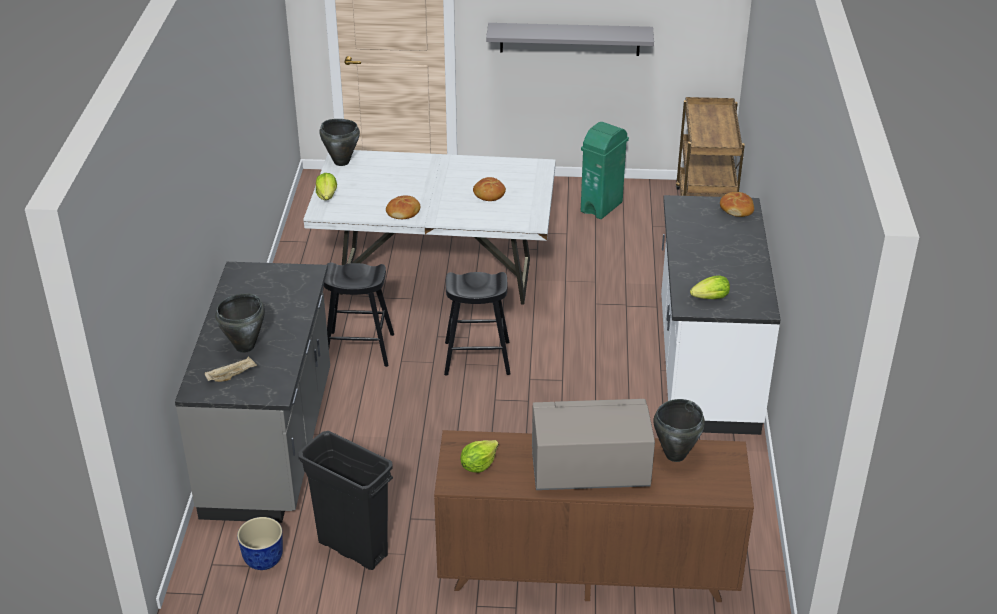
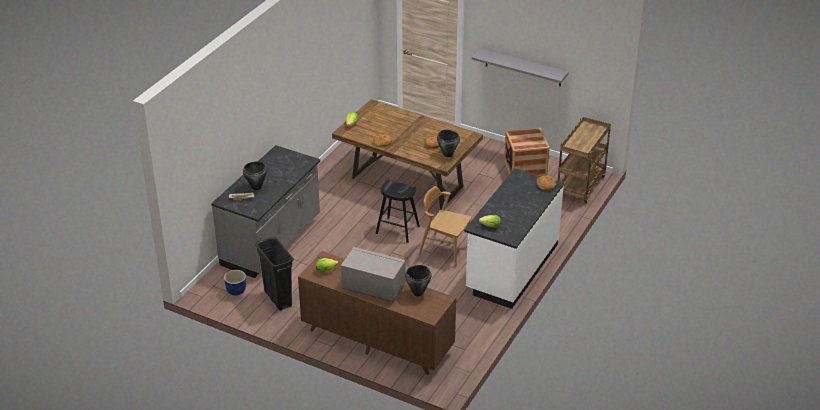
camera: 25 degrees right, 0 degrees up
white dining table [303,150,556,305] -> brown dining table [332,99,483,210]
black cooking pot [319,119,360,166] -> black cooking pot moved to [437,129,460,157]
black stool [324,262,394,367] -> none
green trash can [581,122,629,219] -> crate [504,128,550,176]
none -> brown chair [419,186,472,267]

